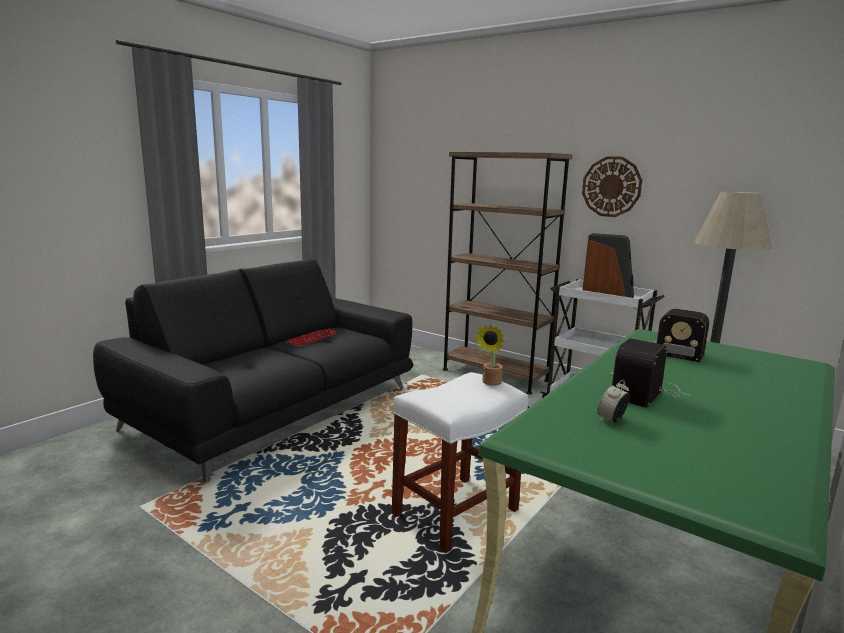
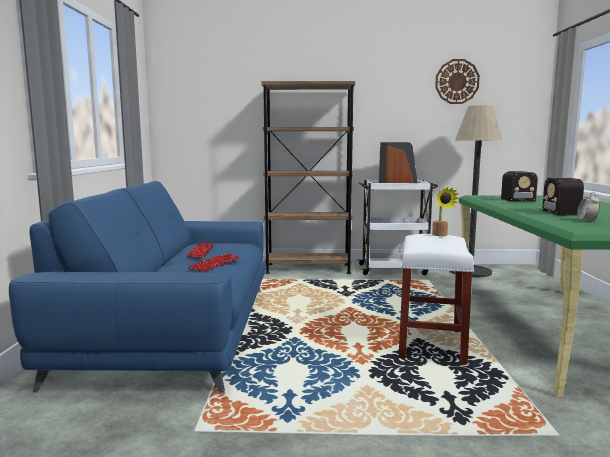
camera: 35 degrees left, 5 degrees down
black sofa [93,259,413,483] -> blue sofa [9,181,267,393]
wall clock [582,156,642,217] -> wall clock moved to [435,59,480,104]
none -> keyboard [189,253,240,272]

